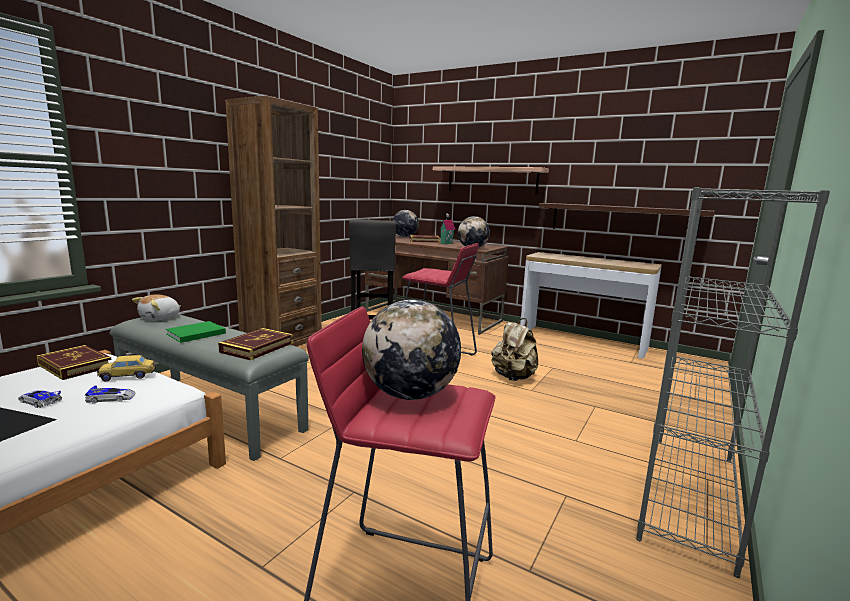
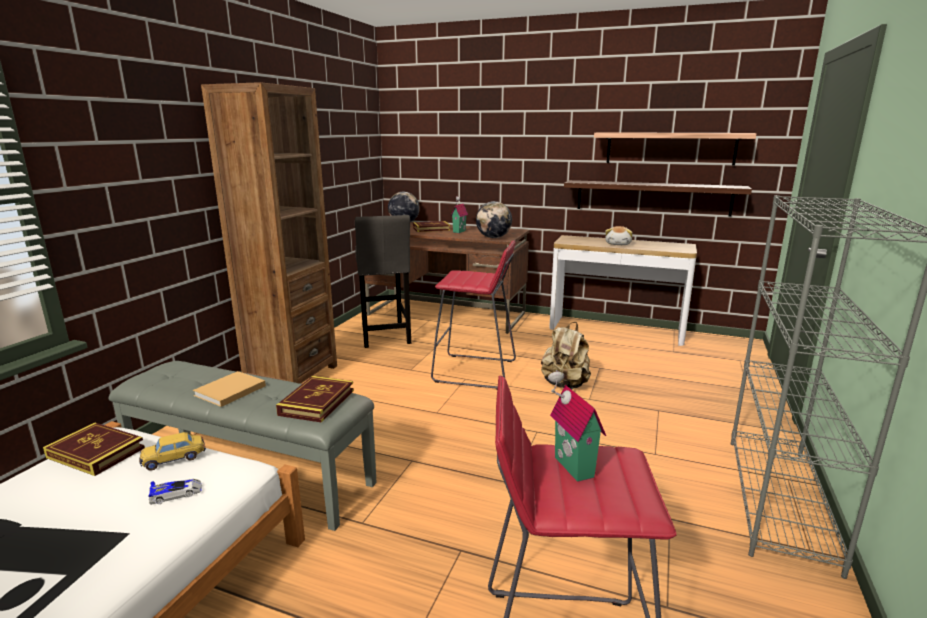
camera: 10 degrees left, 5 degrees up
toy car [18,390,62,408] -> none
plush toy [132,294,181,320] -> plush toy moved to [605,226,633,245]
green book [166,321,226,343] -> beige book [193,371,266,407]
globe [362,300,461,400] -> toy house [548,370,606,482]
shelf [433,166,549,194] -> shelf moved to [594,132,757,166]

